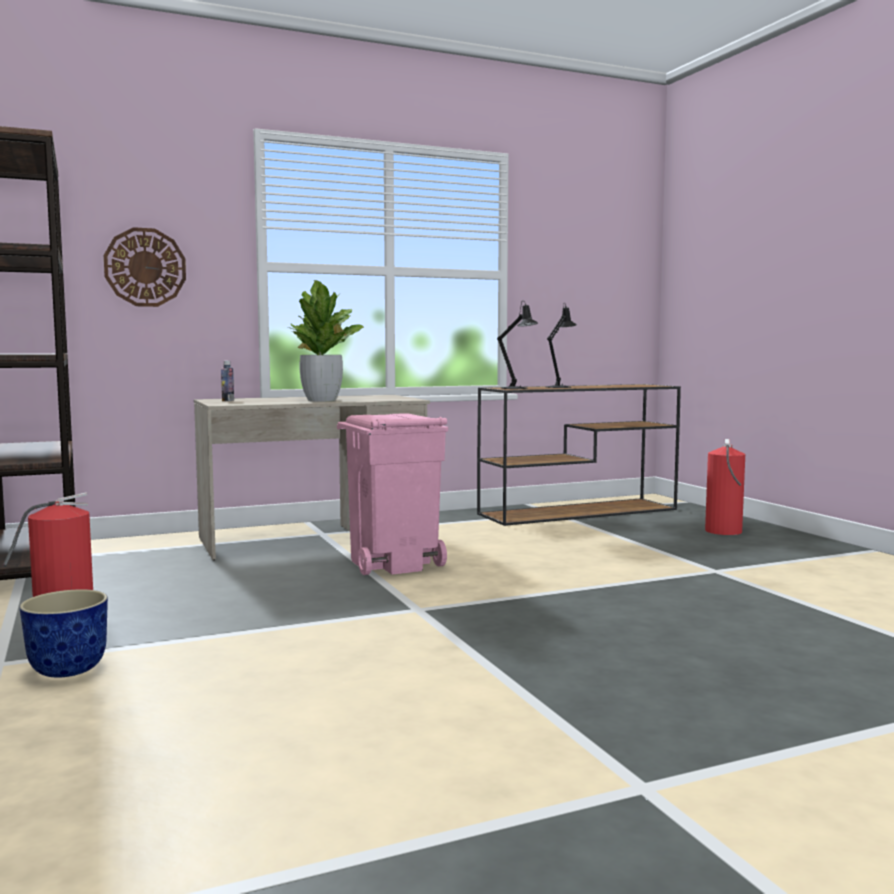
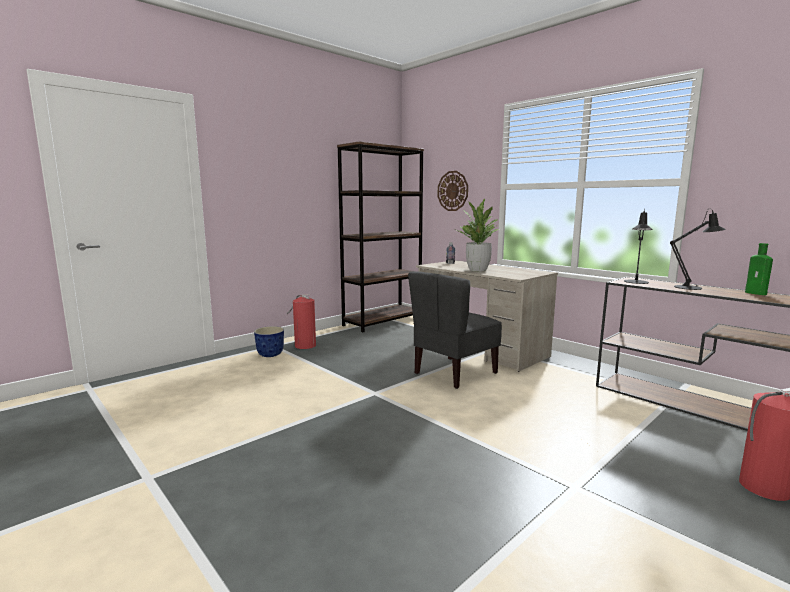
camera: 70 degrees right, 5 degrees up
pink trash can [337,413,448,575] -> grey chair [408,271,502,389]
none -> green bottle [745,243,773,295]

